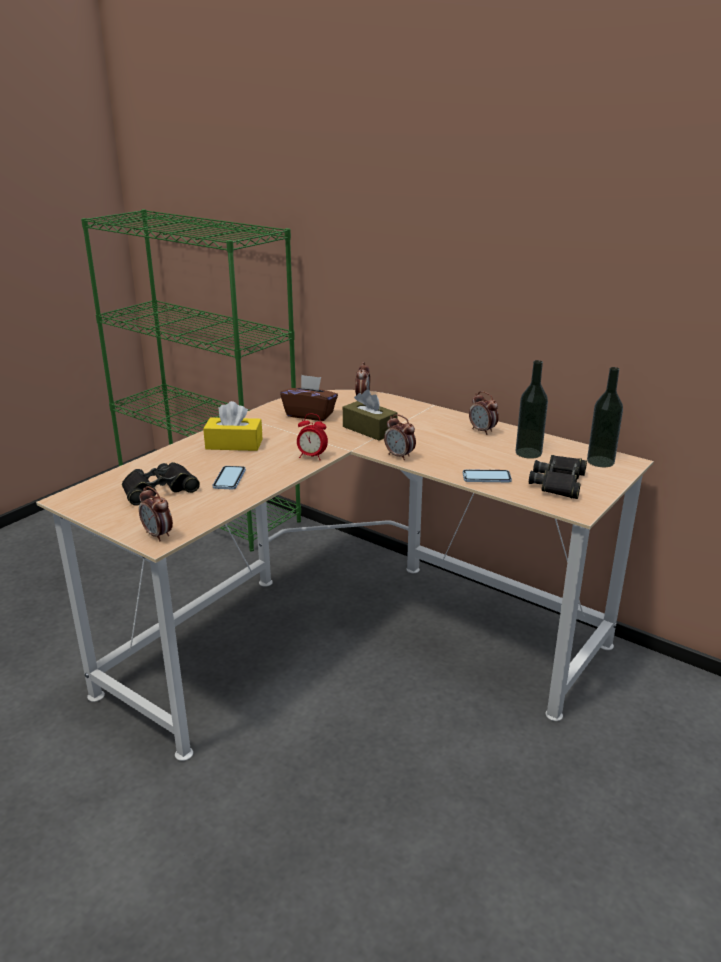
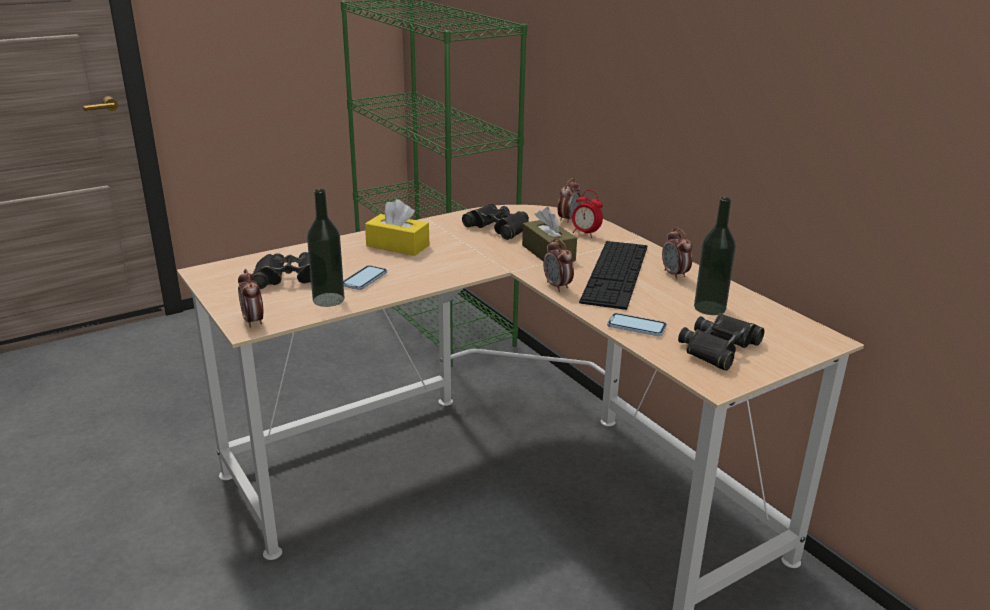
camera: 20 degrees right, 0 degrees up
brown tissue box [280,375,338,421] -> black binoculars [462,203,529,240]
alarm clock [297,414,328,460] -> alarm clock moved to [572,190,603,238]
bottle [587,367,623,467] -> bottle moved to [307,189,344,307]
none -> keyboard [579,241,647,310]

